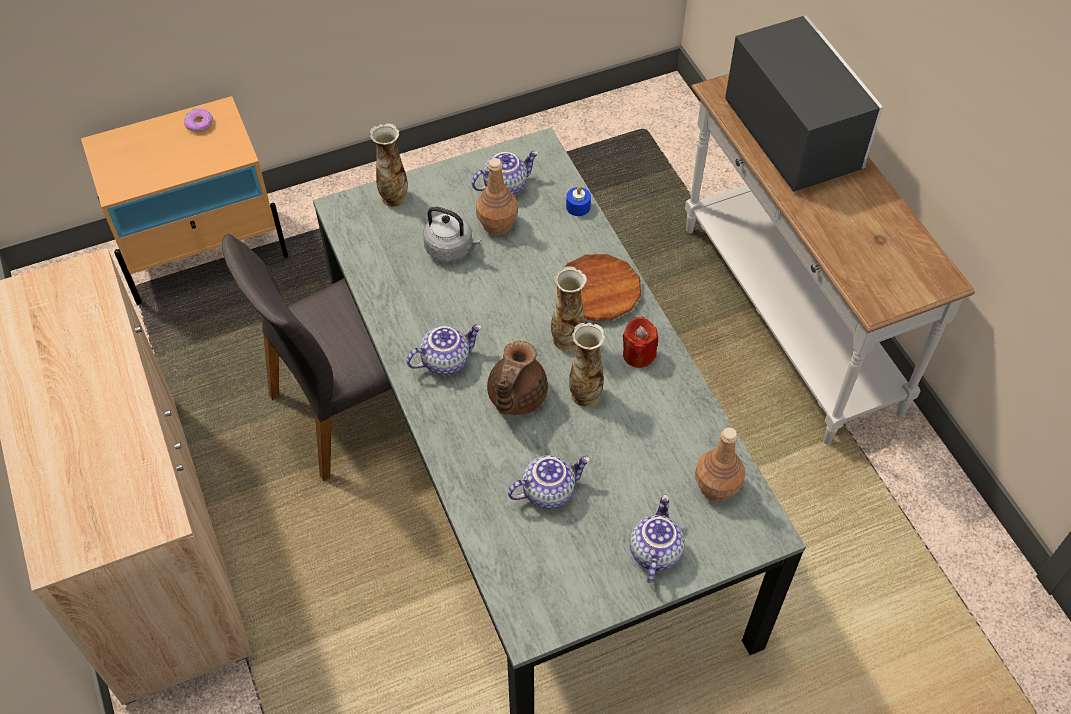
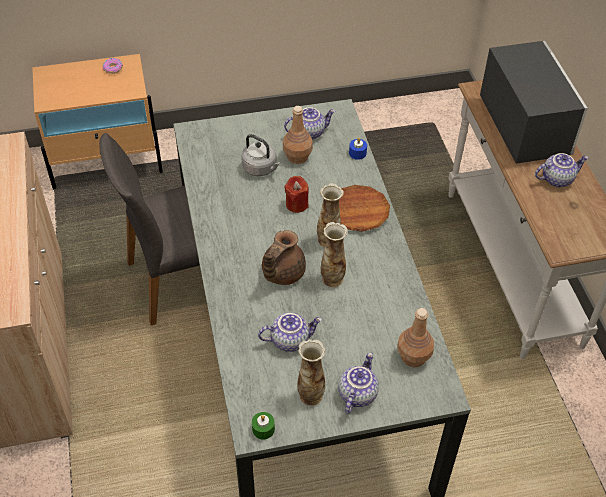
camera: 10 degrees right, 5 degrees down
vase [370,123,408,207] -> vase moved to [297,339,325,406]
teapot [406,324,482,375] -> teapot moved to [535,153,589,187]
red candle [623,316,658,368] -> red candle moved to [284,176,309,213]
none -> green candle [252,412,275,439]

